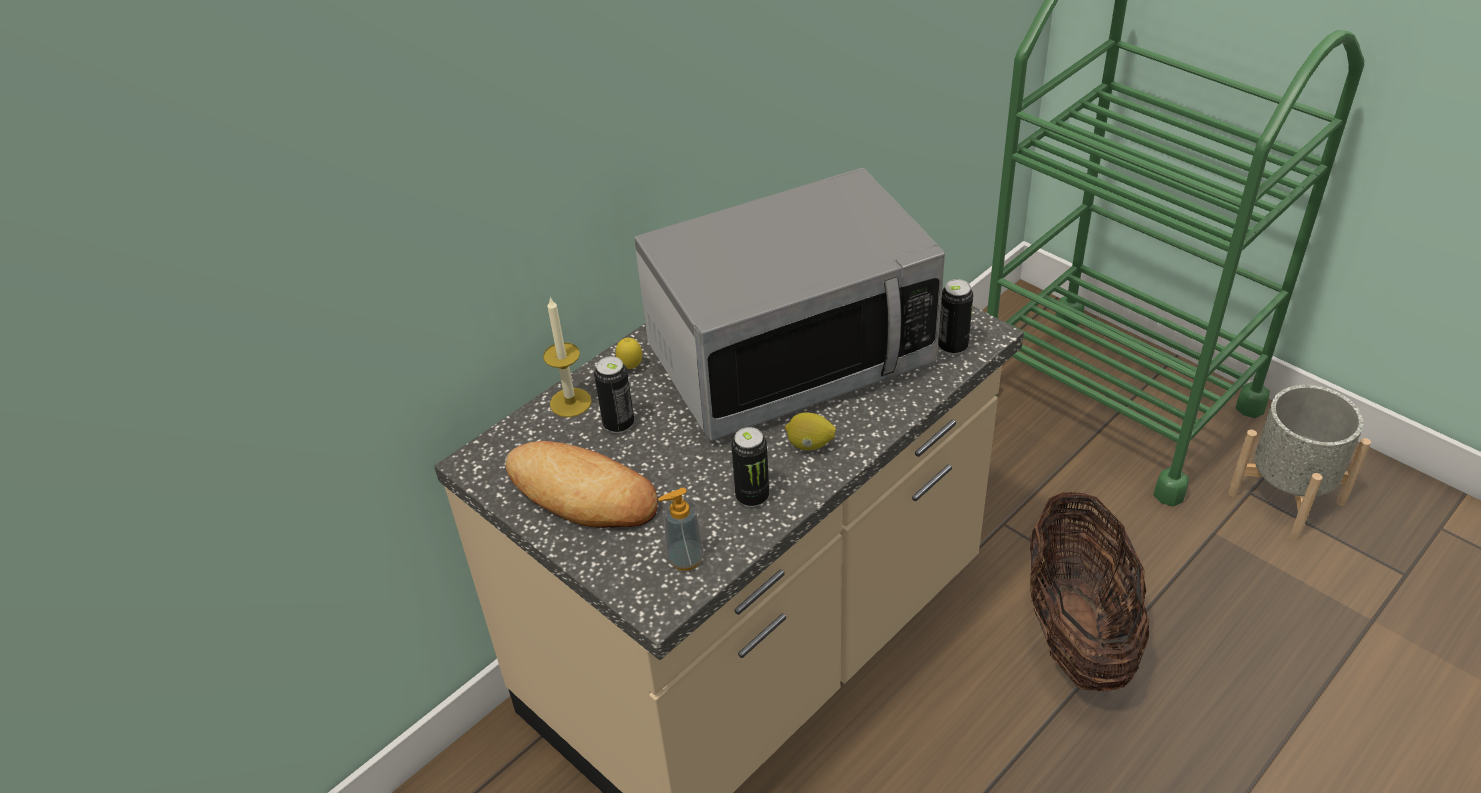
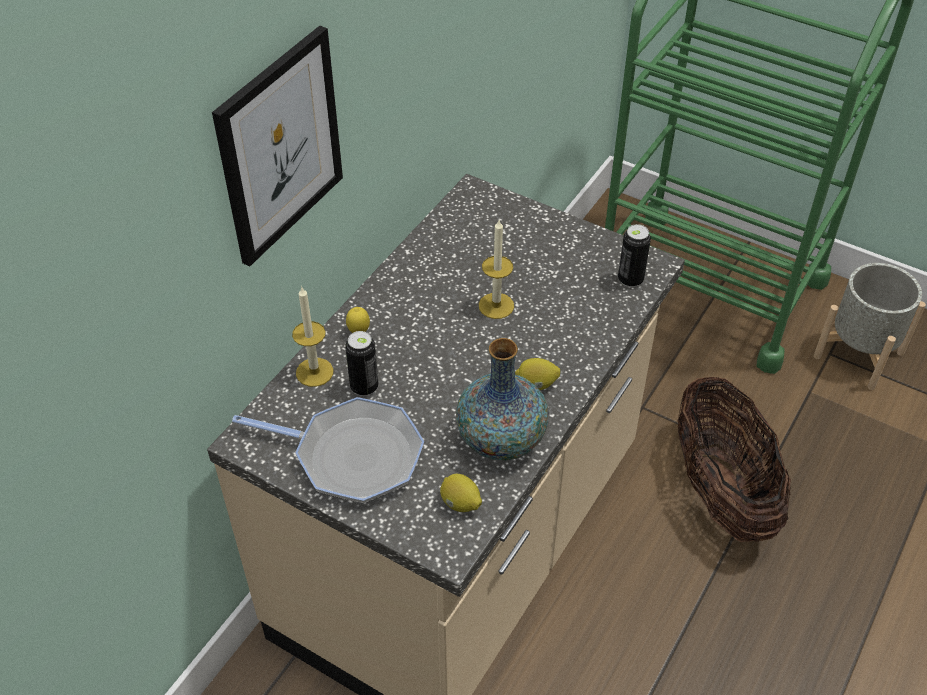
camera: 15 degrees left, 5 degrees up
bread [506,441,658,528] -> frying pan [232,397,424,503]
microwave [634,168,945,441] -> candle [479,220,514,319]
soap dispenser [658,488,704,571] -> lemon [440,474,482,512]
can [732,427,769,507] -> vase [456,338,549,460]
none -> picture [212,26,343,267]

